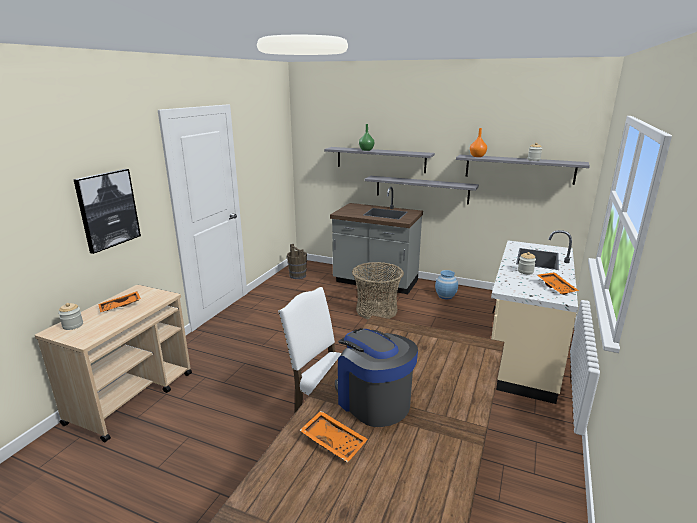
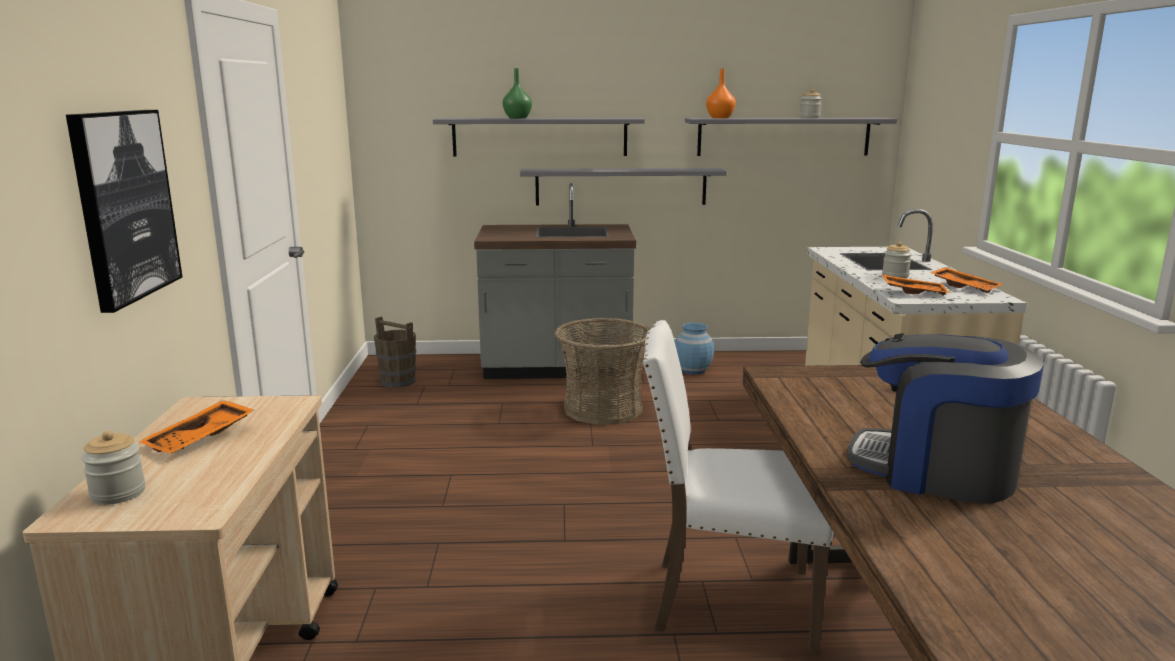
camera: 25 degrees left, 5 degrees down
orange tray [299,411,368,462] -> orange tray moved to [881,274,950,296]

